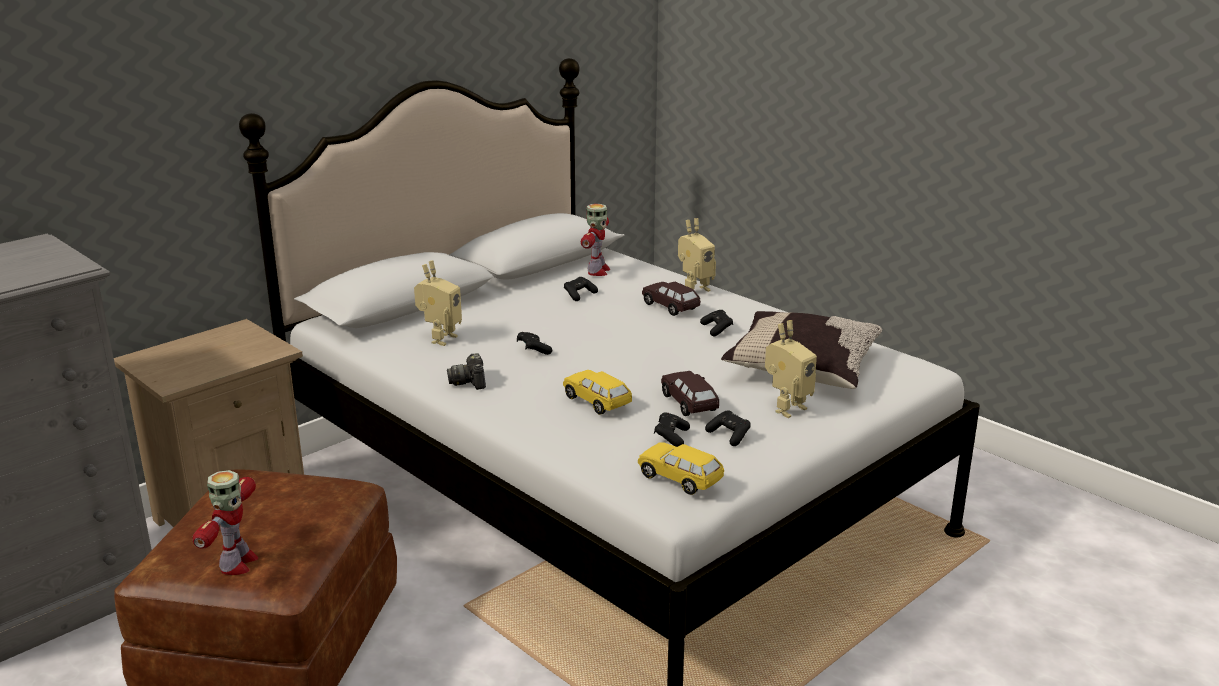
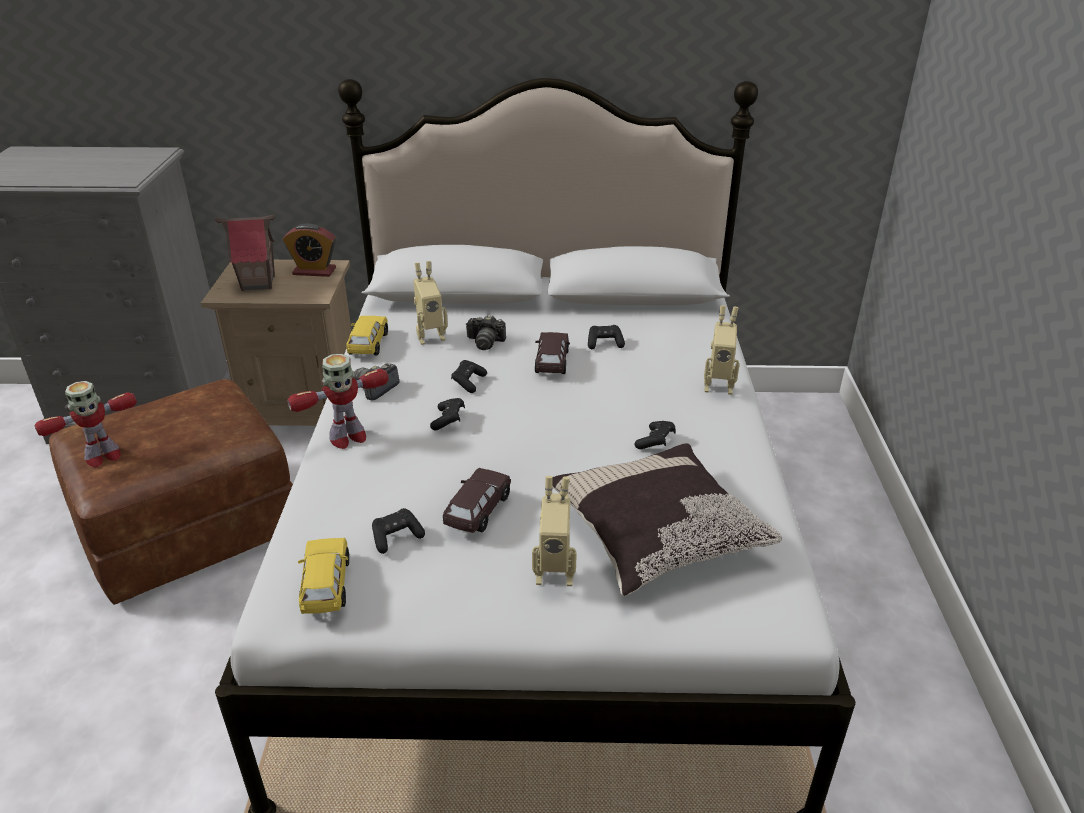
camera: 45 degrees right, 10 degrees up
yellow toy car [563,370,632,415] -> yellow toy car moved to [346,316,388,355]
toy robot [581,204,610,276] -> toy robot moved to [287,354,389,449]
brown toy car [642,282,701,316] -> brown toy car moved to [535,332,570,374]
black game controller [705,410,751,446] -> black game controller moved to [430,398,465,431]
none -> toy house [214,215,276,291]
none -> alarm clock [283,223,336,277]
none -> camera [466,315,506,350]

